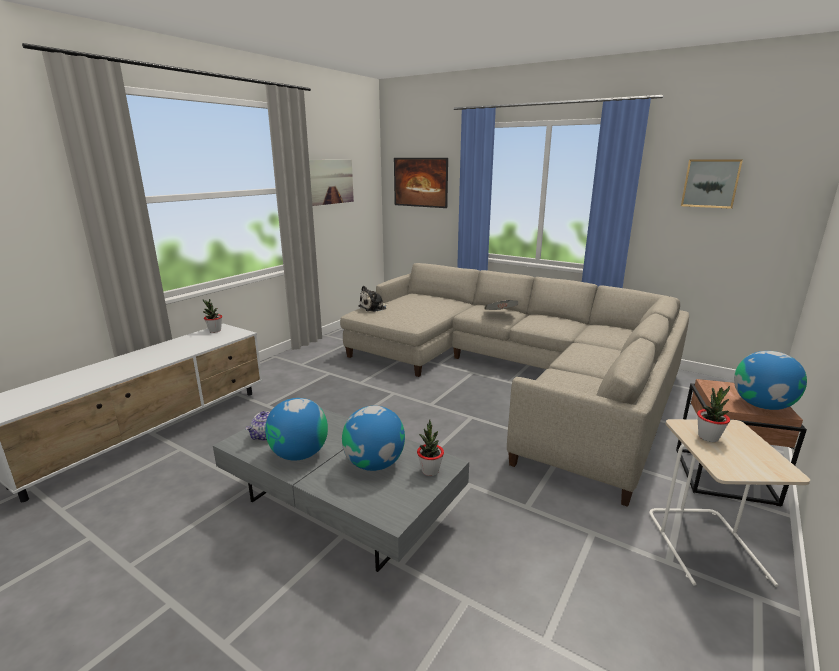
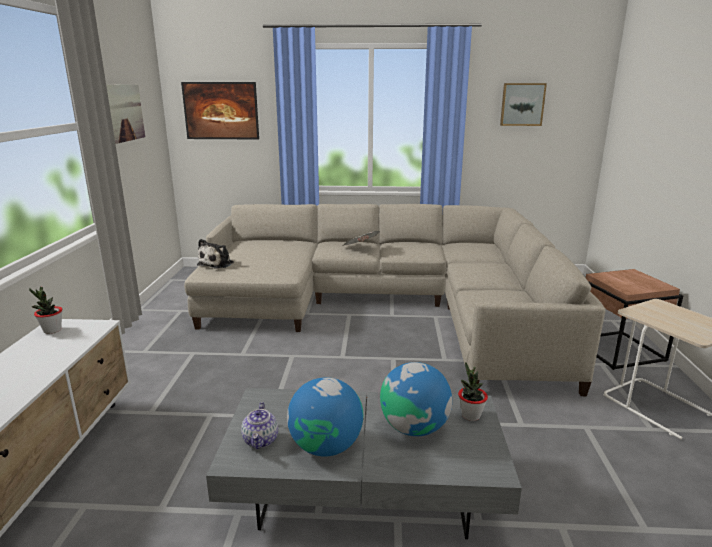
camera: 30 degrees left, 0 degrees up
potted plant [697,386,730,442] -> none
globe [734,351,807,410] -> none

